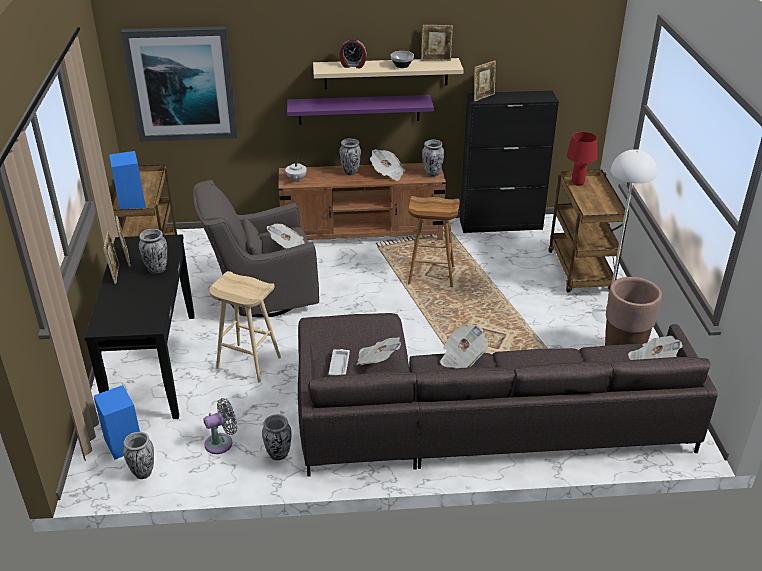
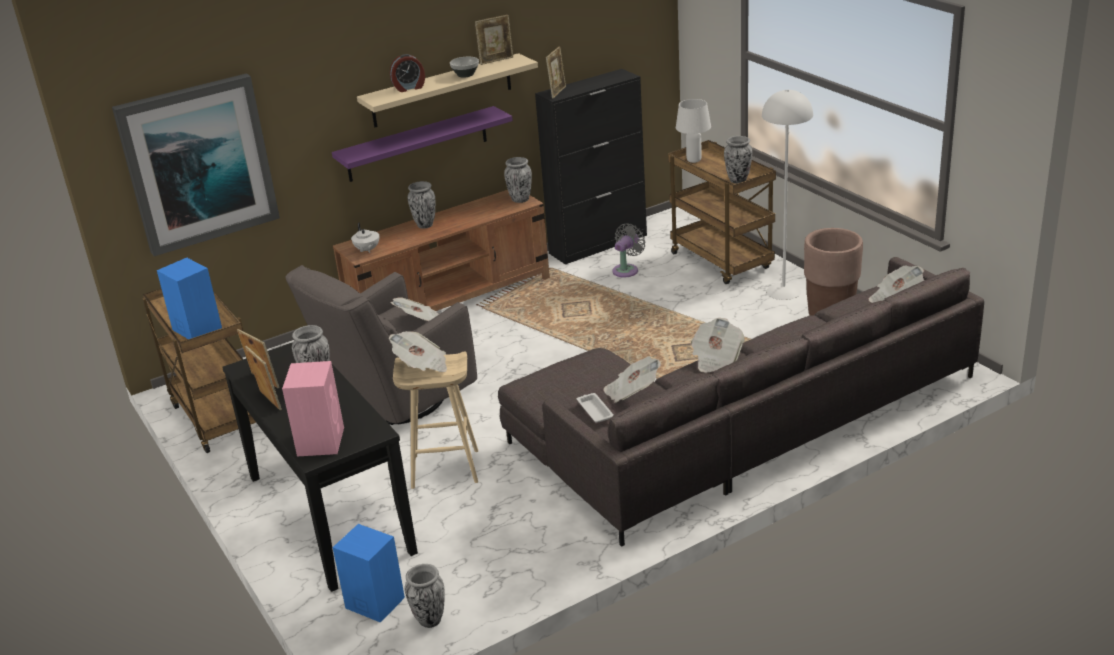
camera: 25 degrees left, 5 degrees down
grey fan [203,398,237,454] -> grey fan moved to [612,223,646,277]
vase [262,414,292,460] -> vase moved to [724,136,753,184]
newspaper [370,149,405,181] -> newspaper moved to [389,331,447,372]
brown stool [408,196,460,287] -> none
red table lamp [567,132,598,186] -> white table lamp [676,99,711,163]
none -> pink speaker [282,361,344,457]

